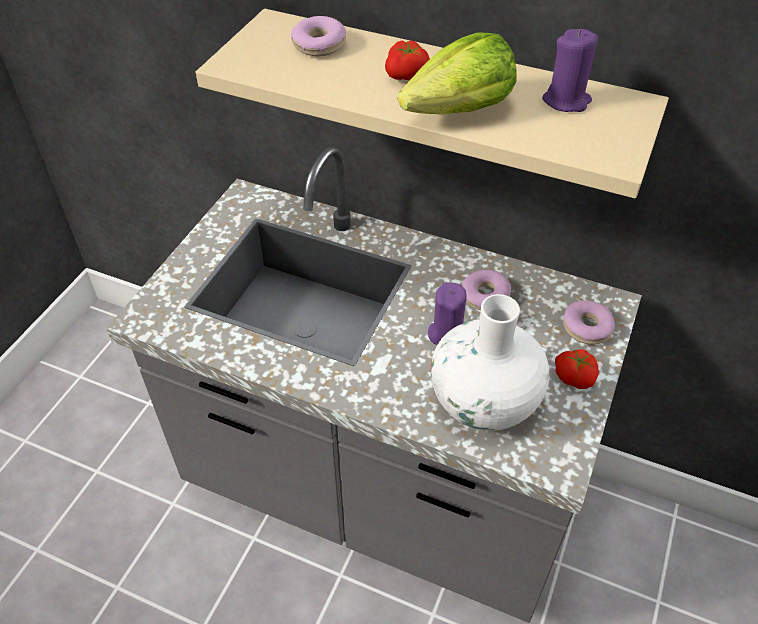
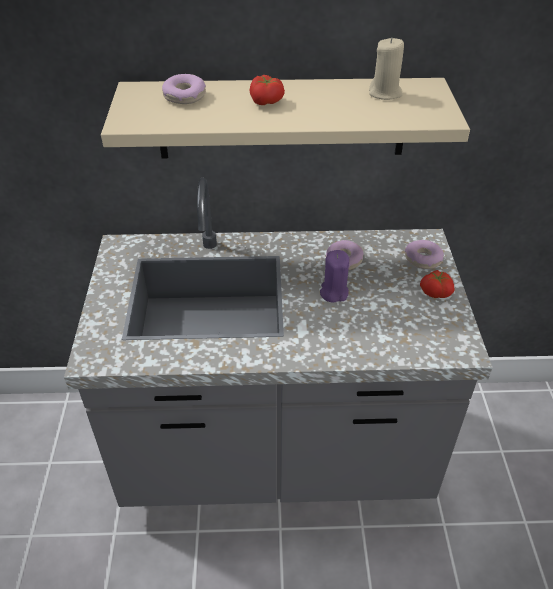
camera: 25 degrees left, 5 degrees down
lettuce [398,32,517,115] -> none
white vase [431,294,549,431] -> none
purple candle [542,29,598,112] -> beige candle [369,37,404,100]

